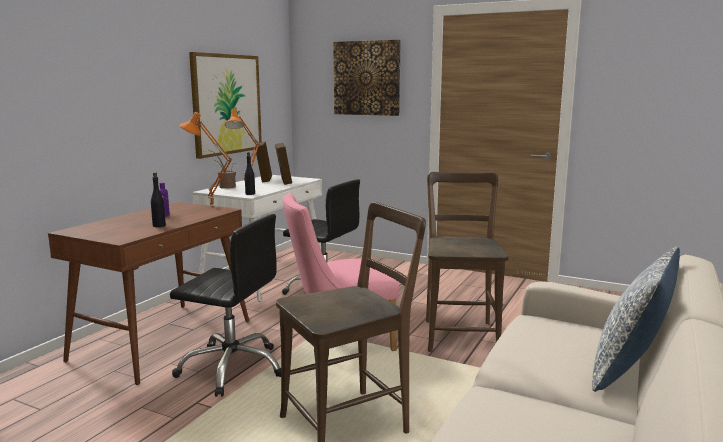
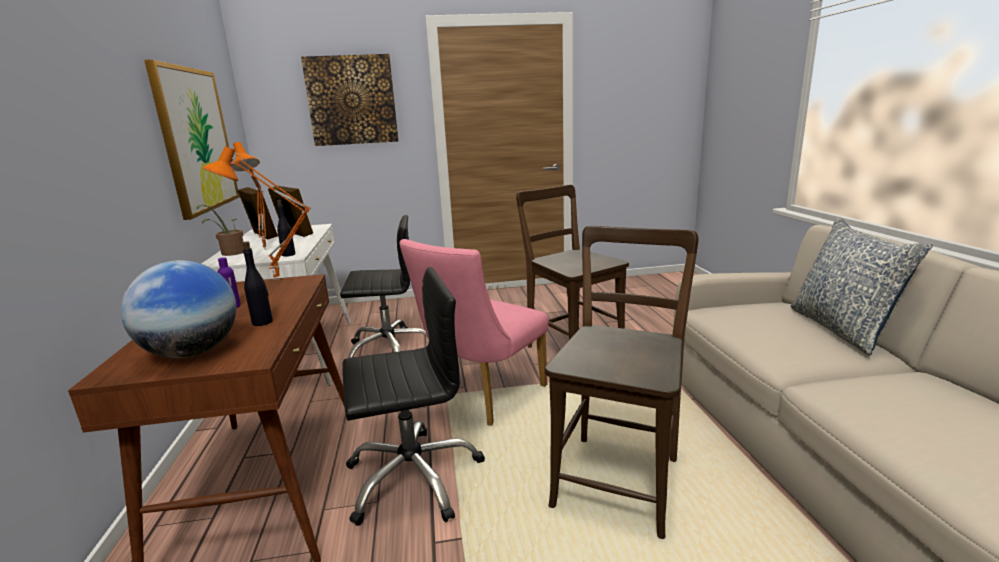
camera: 35 degrees left, 5 degrees up
none -> globe [121,261,236,358]

